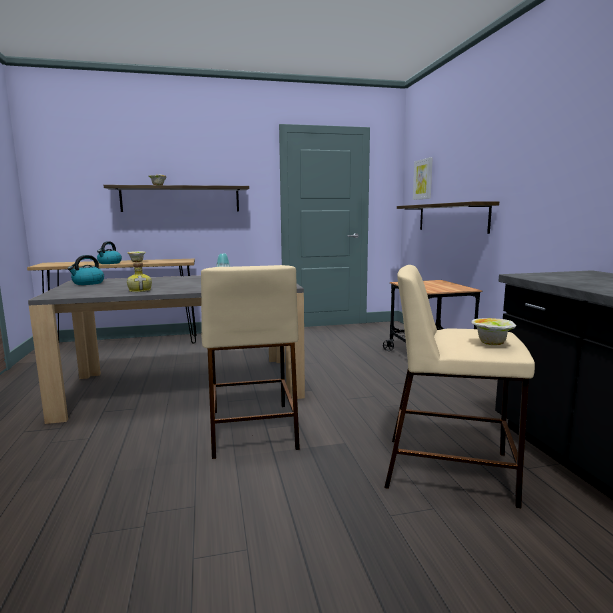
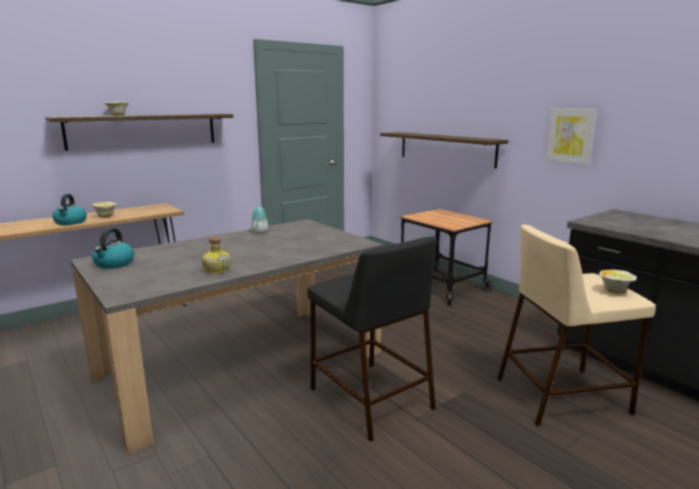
camera: 25 degrees left, 5 degrees up
beige stool [201,265,300,459] -> black stool [307,237,437,442]
picture [413,157,433,200] -> picture moved to [545,108,597,165]

